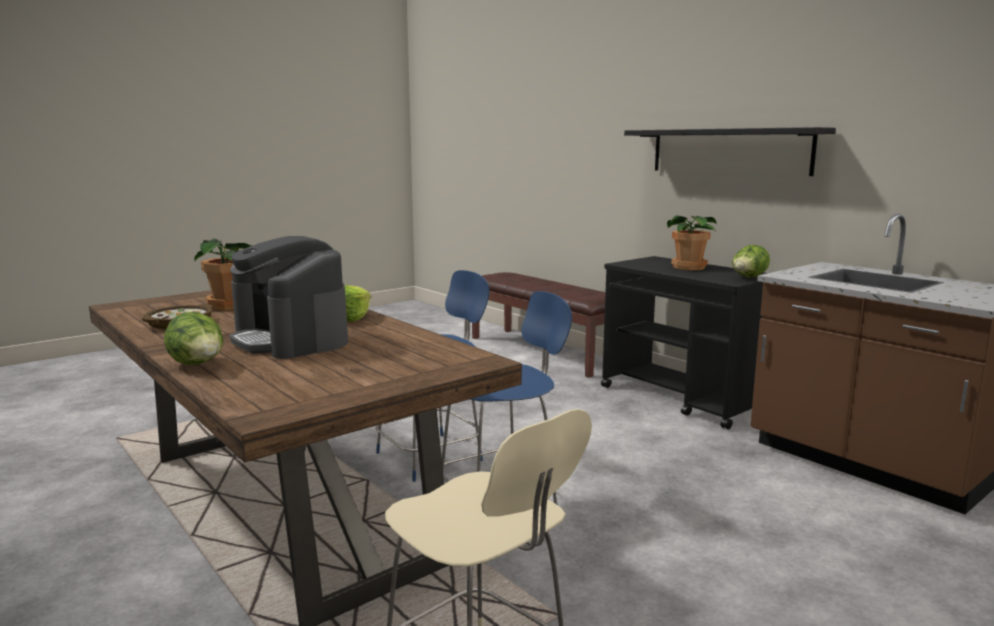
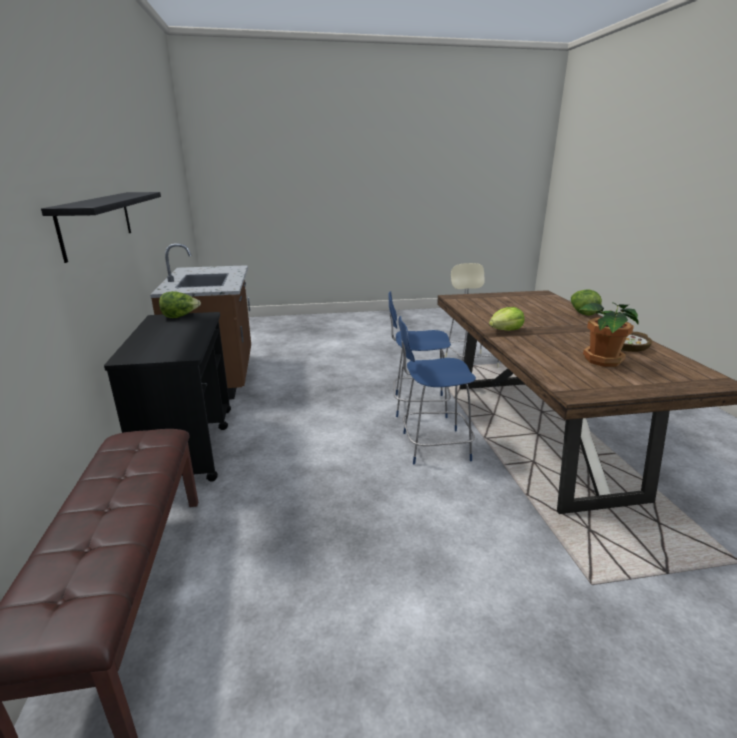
camera: 150 degrees left, 10 degrees up
coffee machine [230,236,348,359] -> none
potted plant [667,215,717,271] -> none

